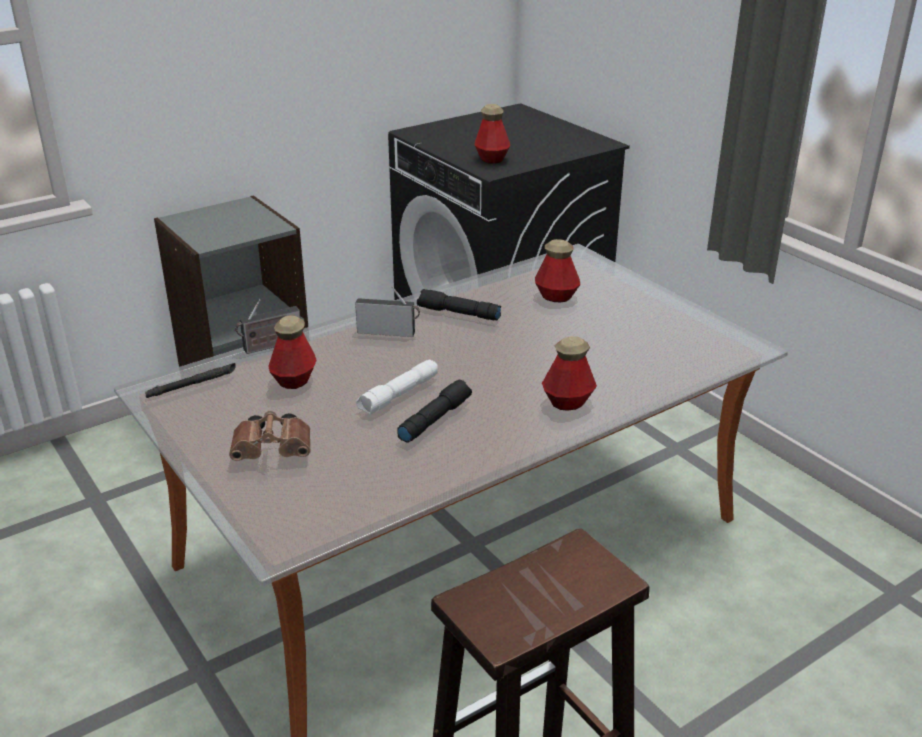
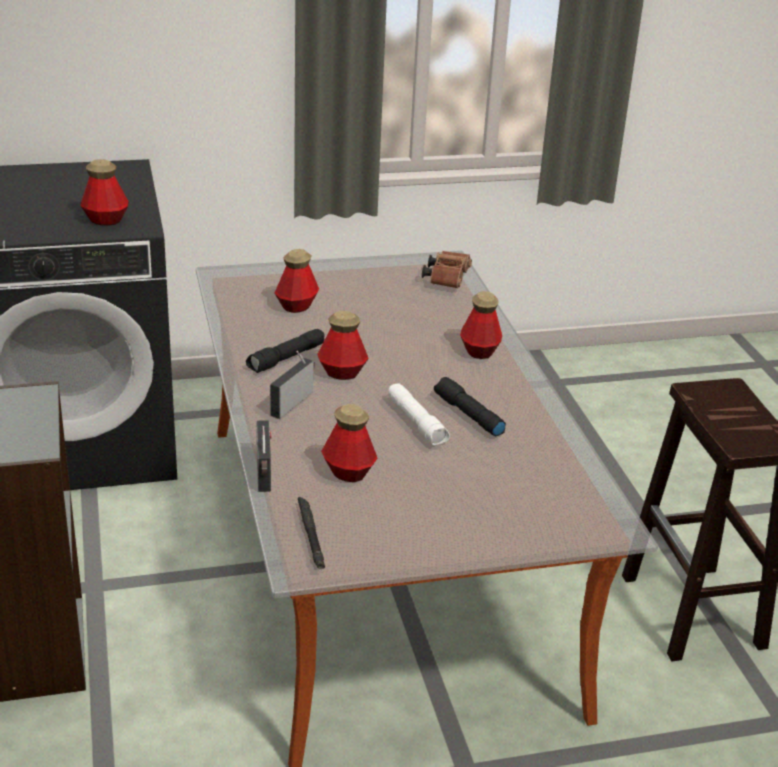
camera: 70 degrees left, 0 degrees up
brown binoculars [229,411,311,461] -> brown binoculars moved to [422,251,472,289]
none -> bottle [317,311,369,380]

